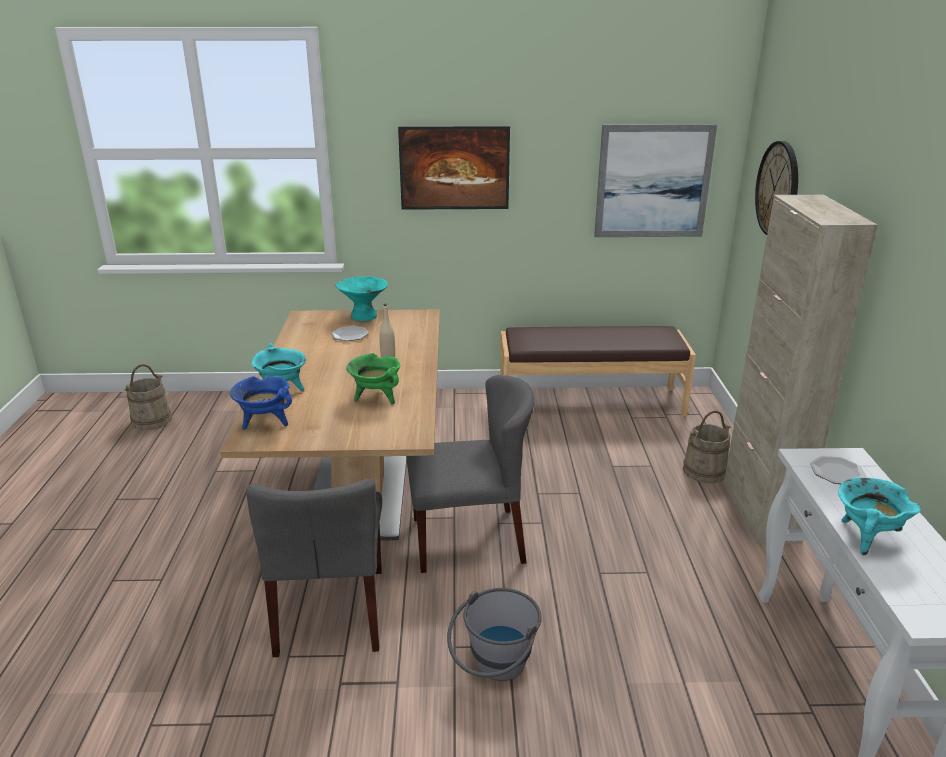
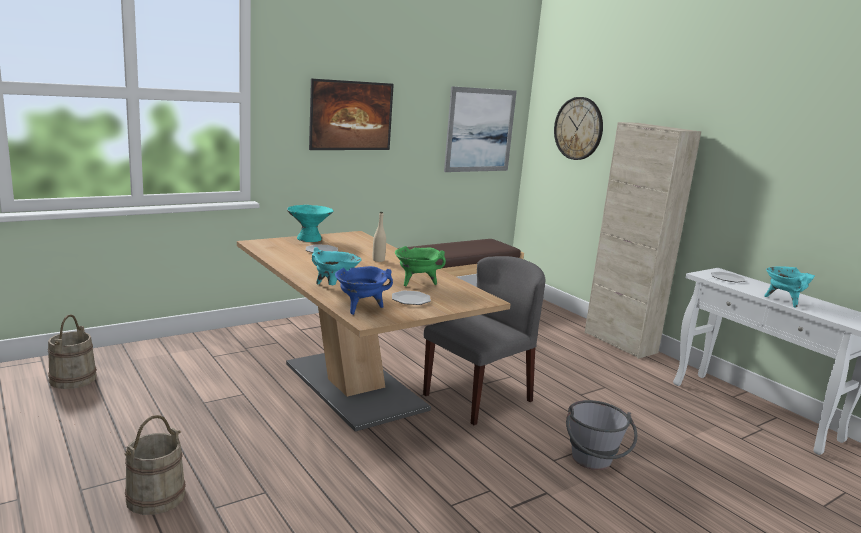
camera: 35 degrees left, 10 degrees down
grey chair [246,479,382,657] -> none
beige bucket [683,411,731,483] -> beige bucket moved to [124,415,186,515]
none -> plate [392,290,431,305]

